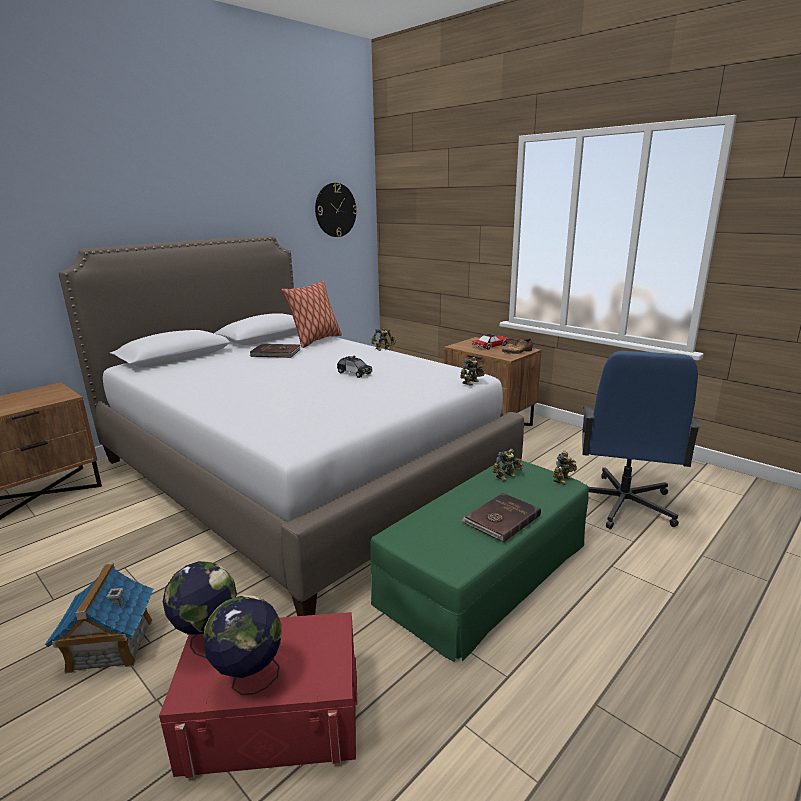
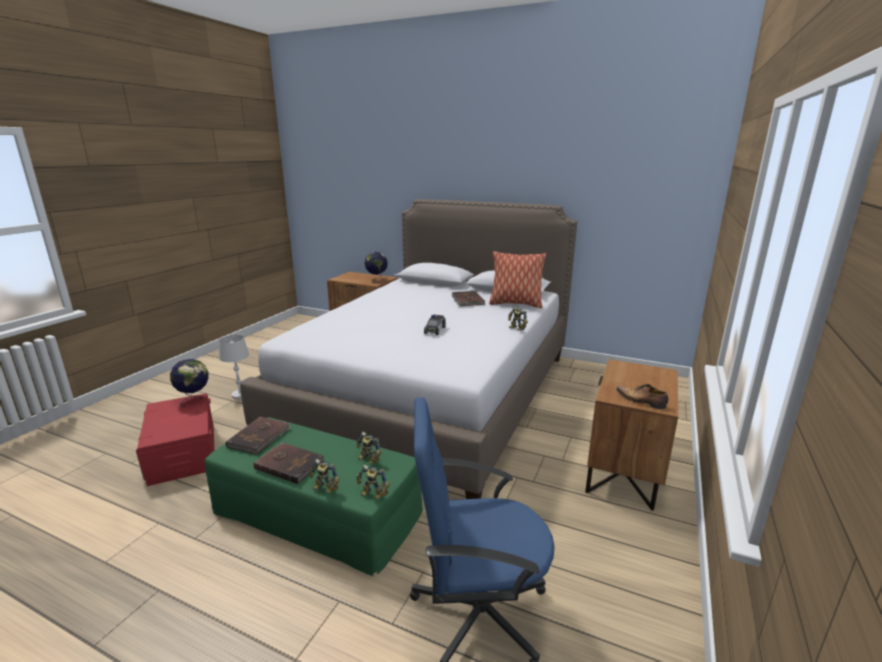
camera: 70 degrees right, 0 degrees up
toy house [45,563,153,673] -> white table lamp [219,335,249,399]
globe [203,595,282,695] -> globe moved to [365,252,388,282]
wall clock [315,183,357,237] -> none
toy robot [460,357,485,386] -> toy robot moved to [309,459,340,493]
toy car [472,334,509,350] -> none
none -> brown book [226,417,292,455]

